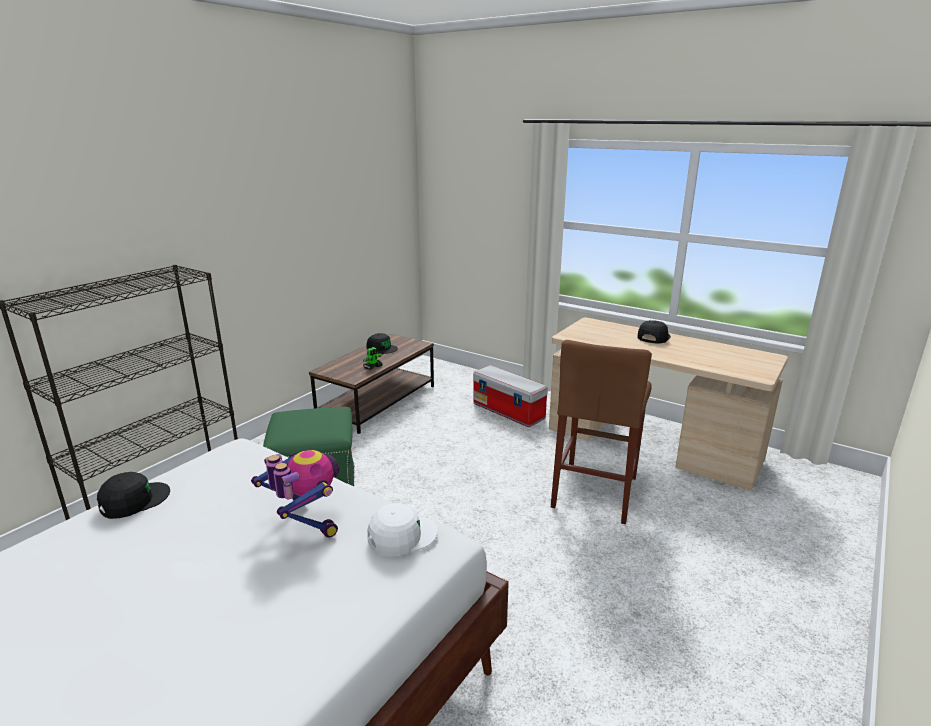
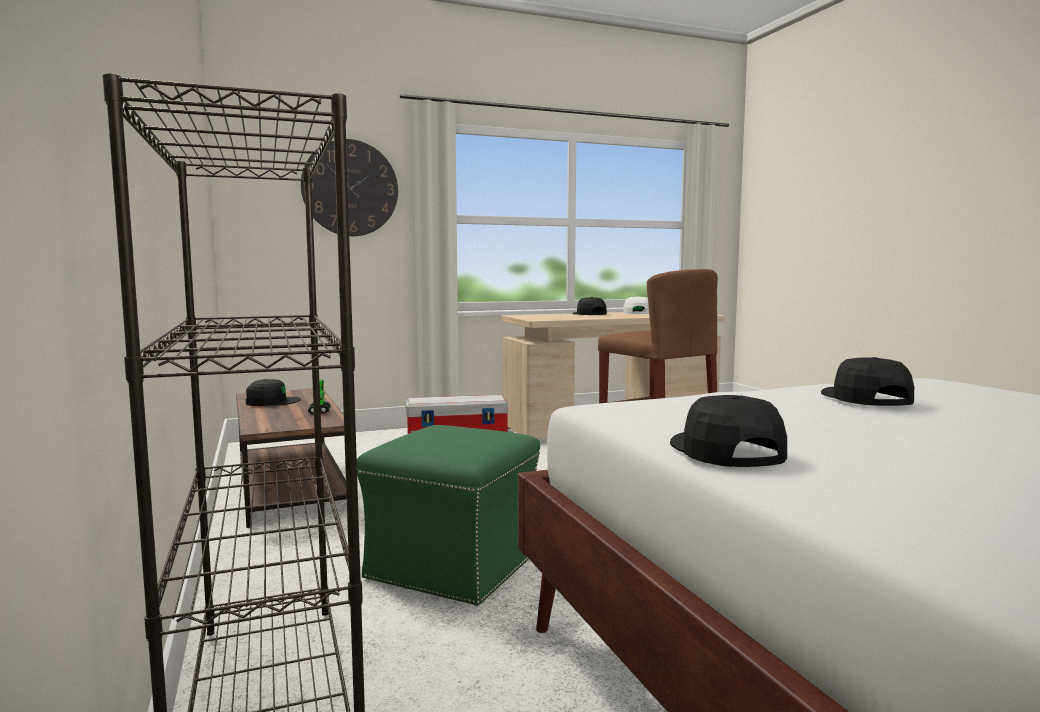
camera: 55 degrees left, 15 degrees down
toy robot [251,450,339,538] -> black cap [821,357,914,406]
white cap [367,503,438,557] -> white cap moved to [623,296,649,314]
none -> wall clock [301,139,398,236]

